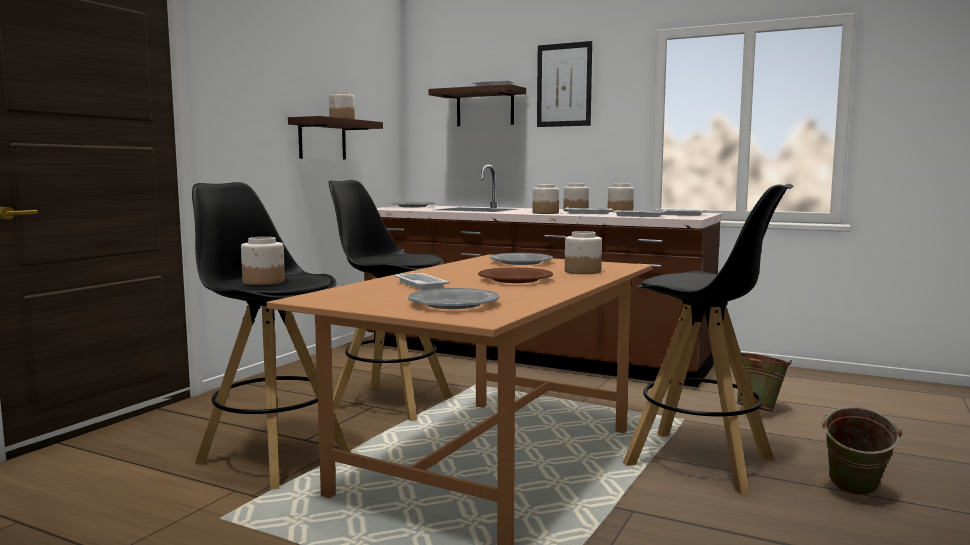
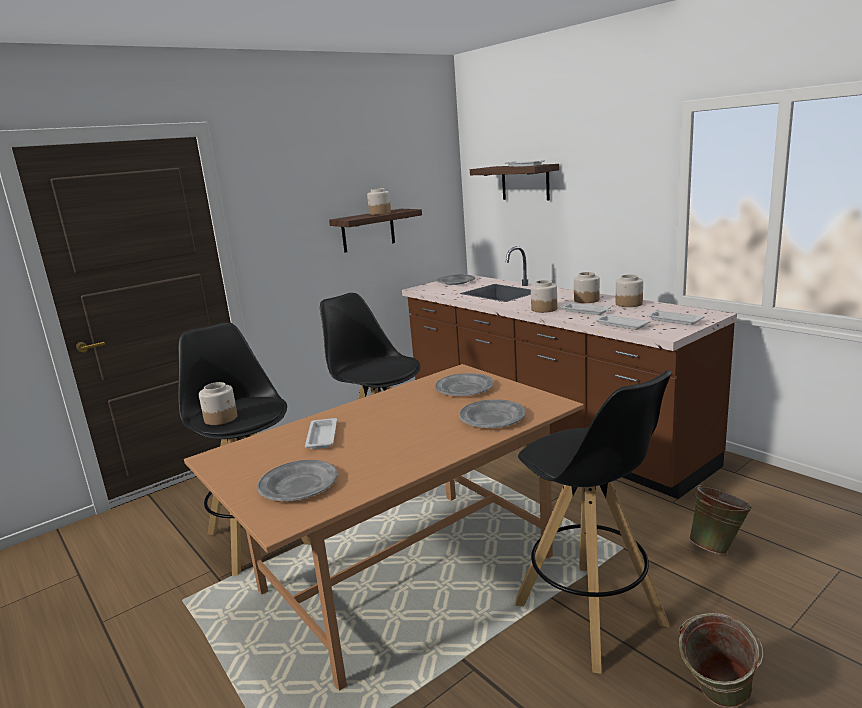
camera: 25 degrees right, 10 degrees up
brown plate [478,267,553,283] -> none
picture [537,41,592,127] -> none
jar [565,231,602,274] -> grey plate [459,399,526,428]

